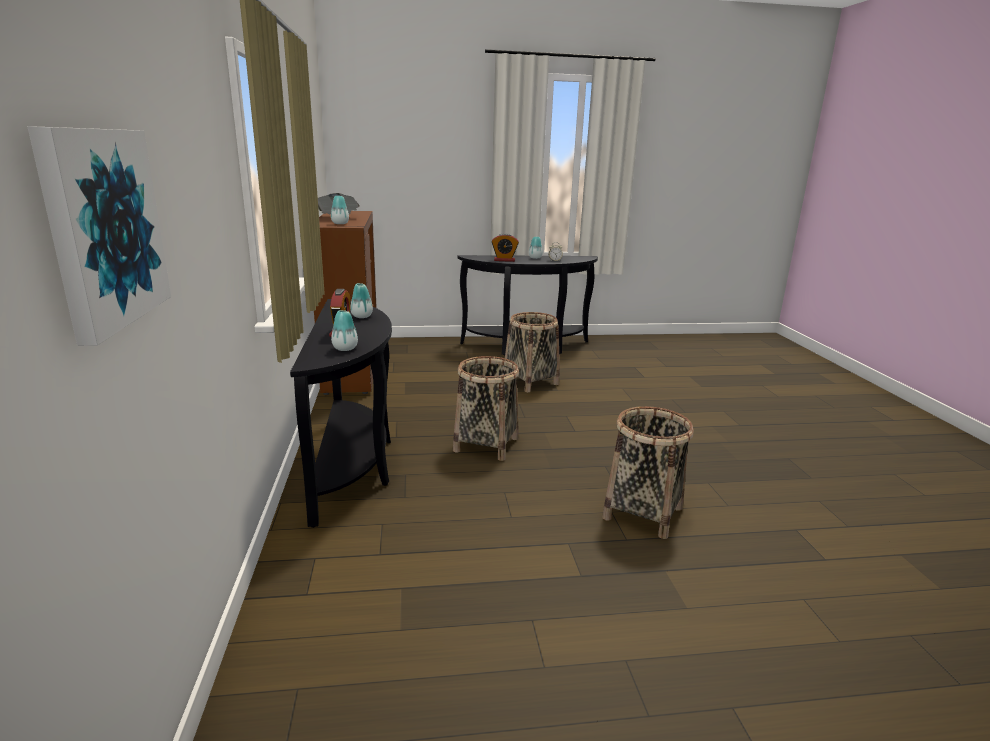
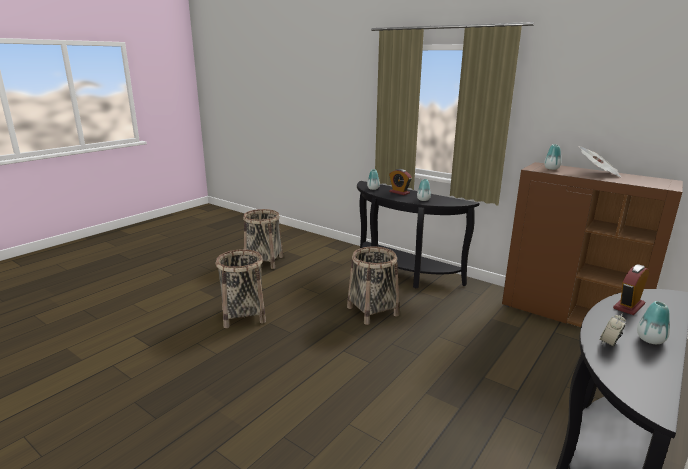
camera: 135 degrees right, 0 degrees up
picture [28,126,171,346] -> none
basket [505,312,560,392] -> basket moved to [243,209,283,269]

